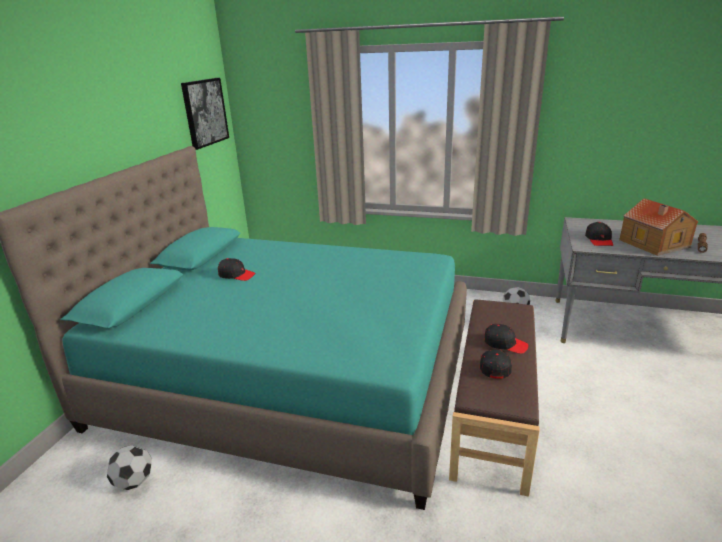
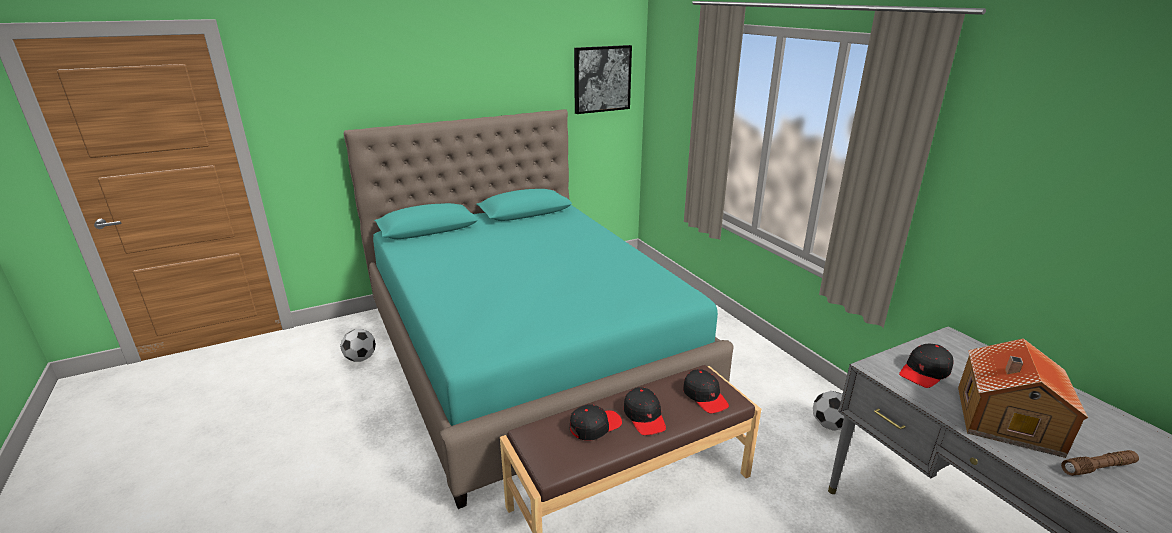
camera: 45 degrees right, 0 degrees up
black cap [218,258,255,281] -> black cap moved to [683,369,729,413]

